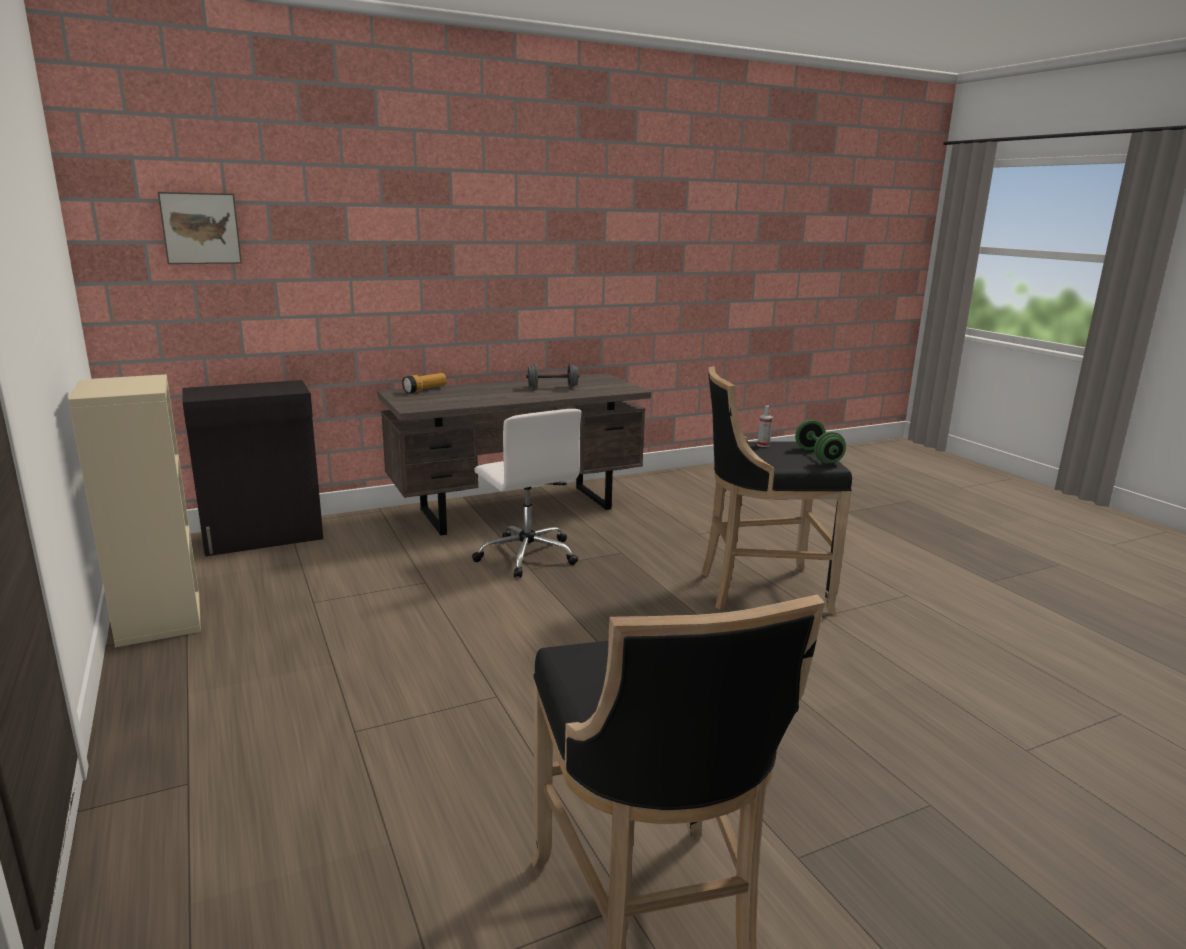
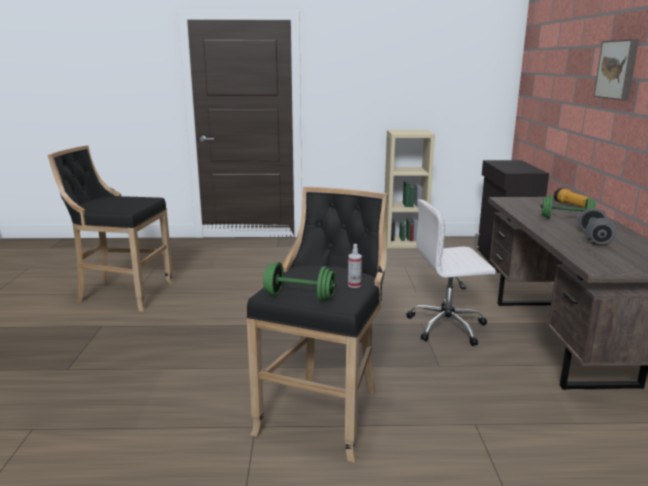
camera: 115 degrees right, 0 degrees up
picture [158,192,242,264] -> picture moved to [594,39,639,100]
none -> green dumbbell [540,195,596,219]

